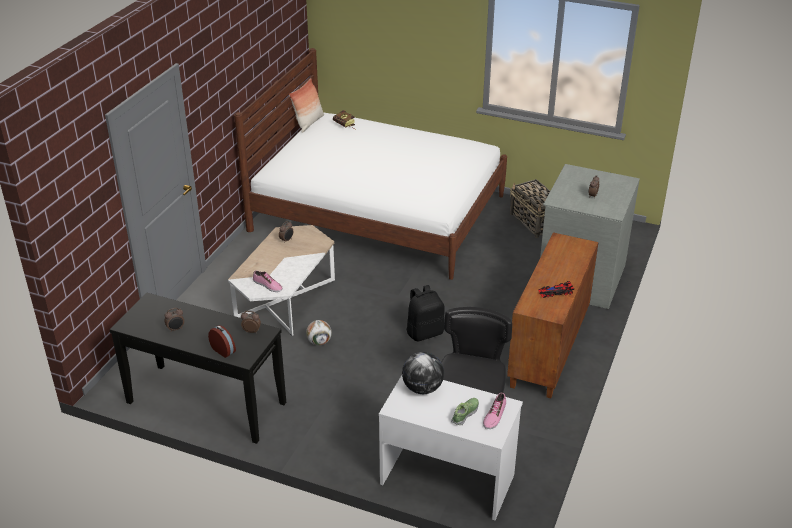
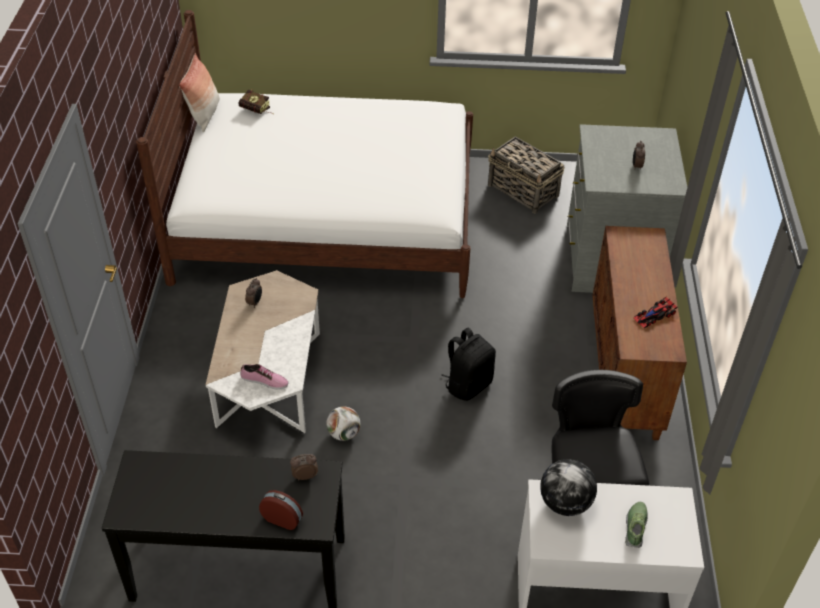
camera: 20 degrees left, 10 degrees up
alarm clock [164,308,184,332] -> none
shoe [483,392,506,429] -> none

